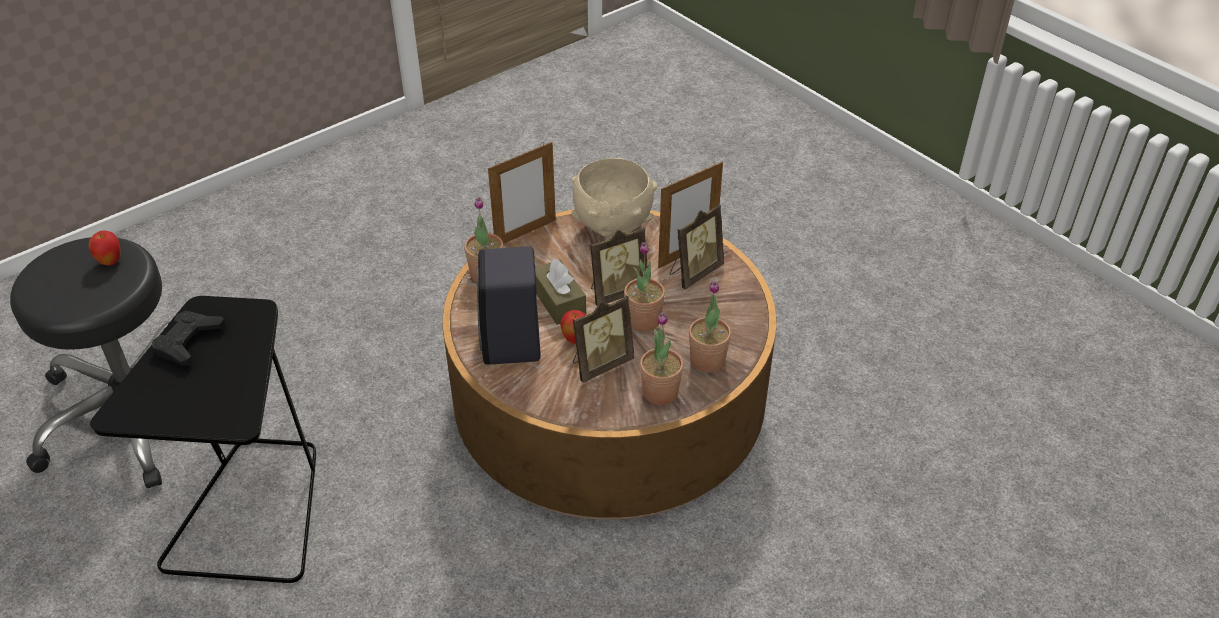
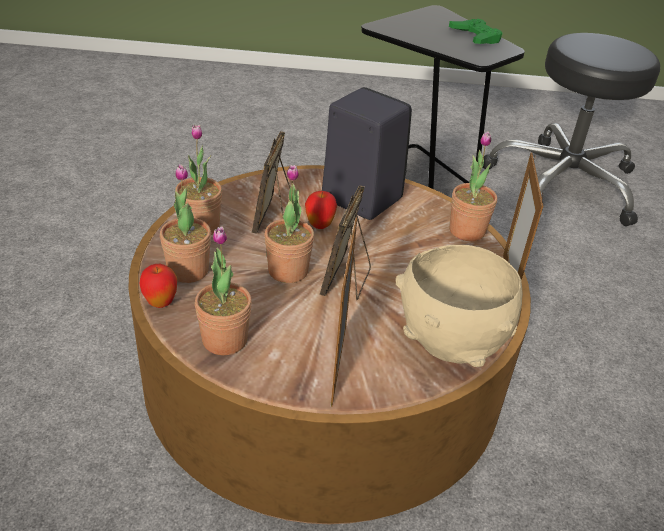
camera: 130 degrees right, 5 degrees down
apple [88,230,121,266] -> apple moved to [139,264,177,308]
black game controller [152,311,226,366] -> green game controller [449,19,502,44]
brown tissue box [535,258,586,325] -> none
picture frame [670,204,724,289] -> none
none -> potted plant [195,226,252,355]

